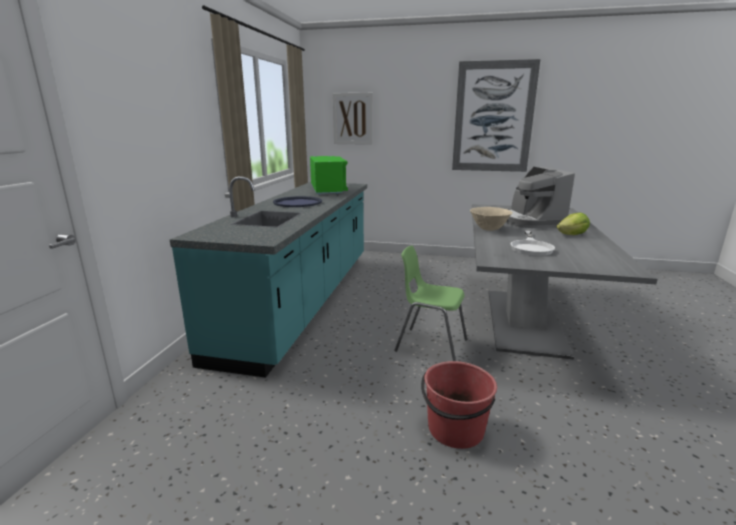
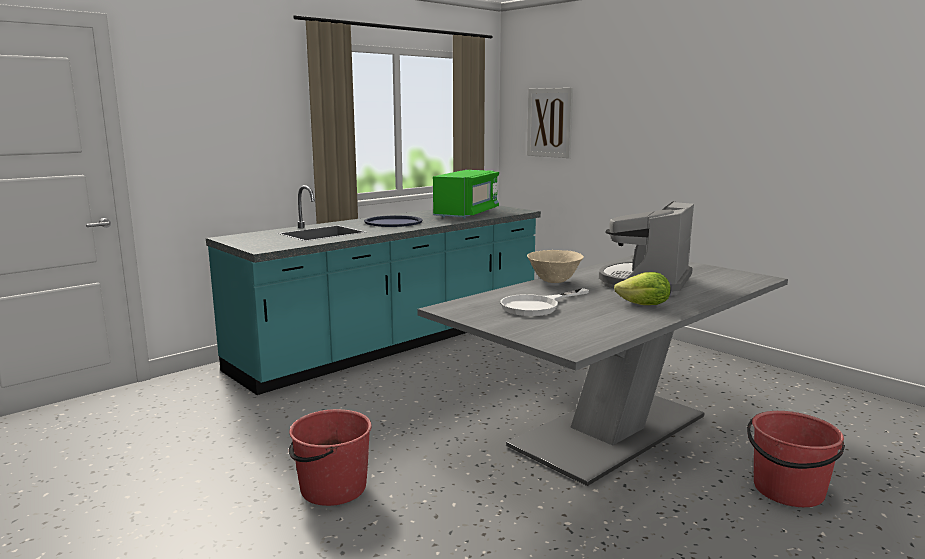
camera: 35 degrees right, 5 degrees down
green chair [394,246,467,361] -> none
picture [452,59,540,172] -> none
none -> red bucket [747,411,845,507]

